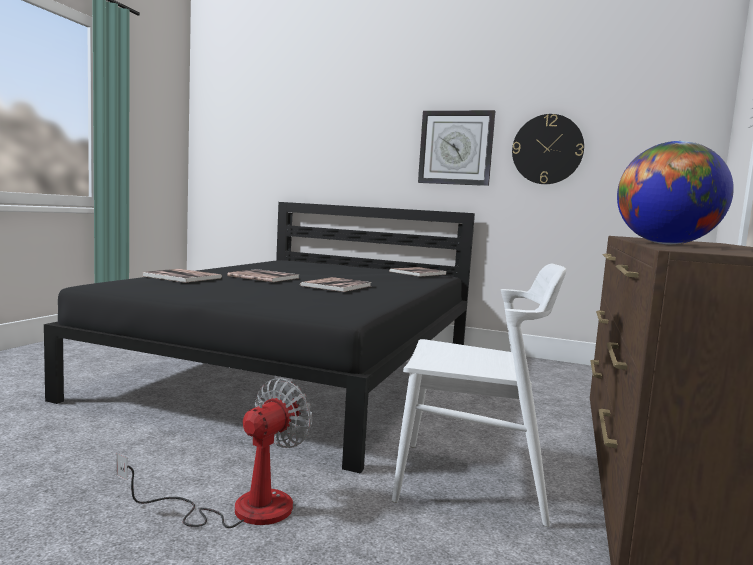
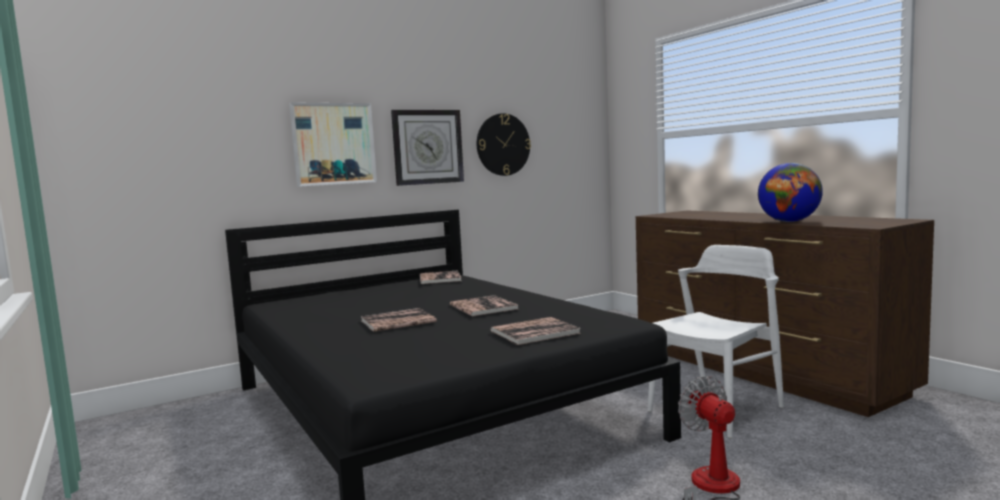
camera: 50 degrees left, 0 degrees up
book [143,269,222,283] -> book moved to [490,317,581,345]
none -> picture [289,102,377,187]

